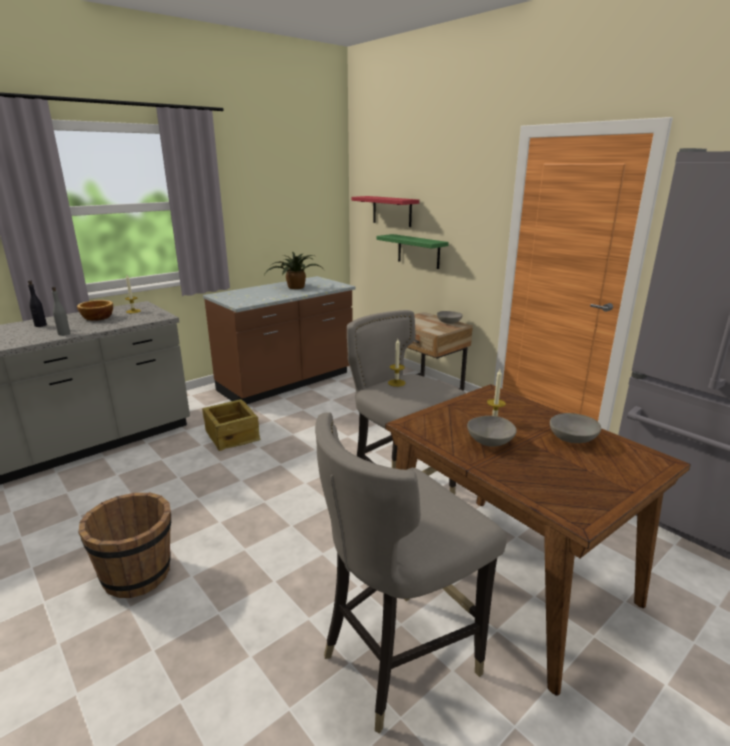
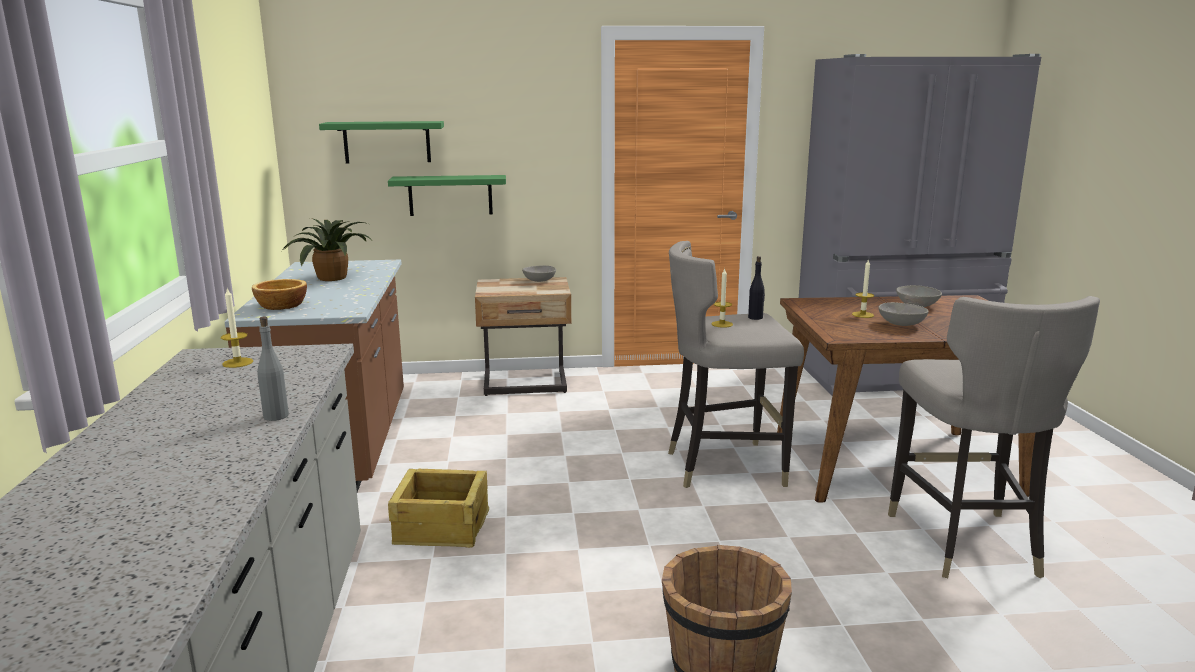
camera: 55 degrees left, 5 degrees down
black bottle [28,280,47,327] -> black bottle moved to [748,256,765,320]
bowl [77,300,113,321] -> bowl moved to [252,279,307,310]
red shelf [352,196,419,227] -> green shelf [319,121,444,163]

